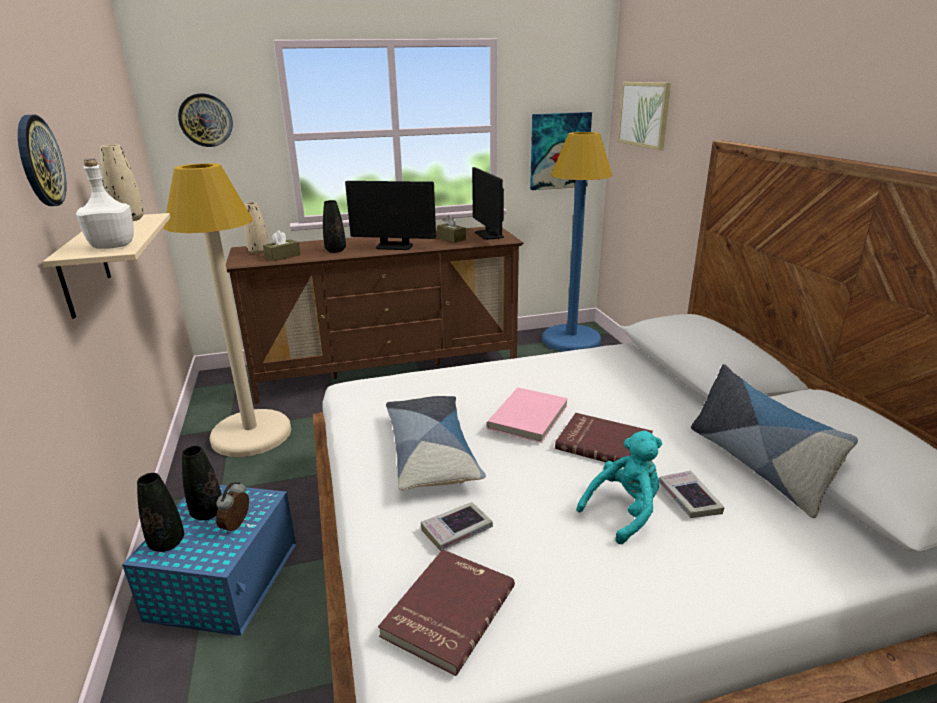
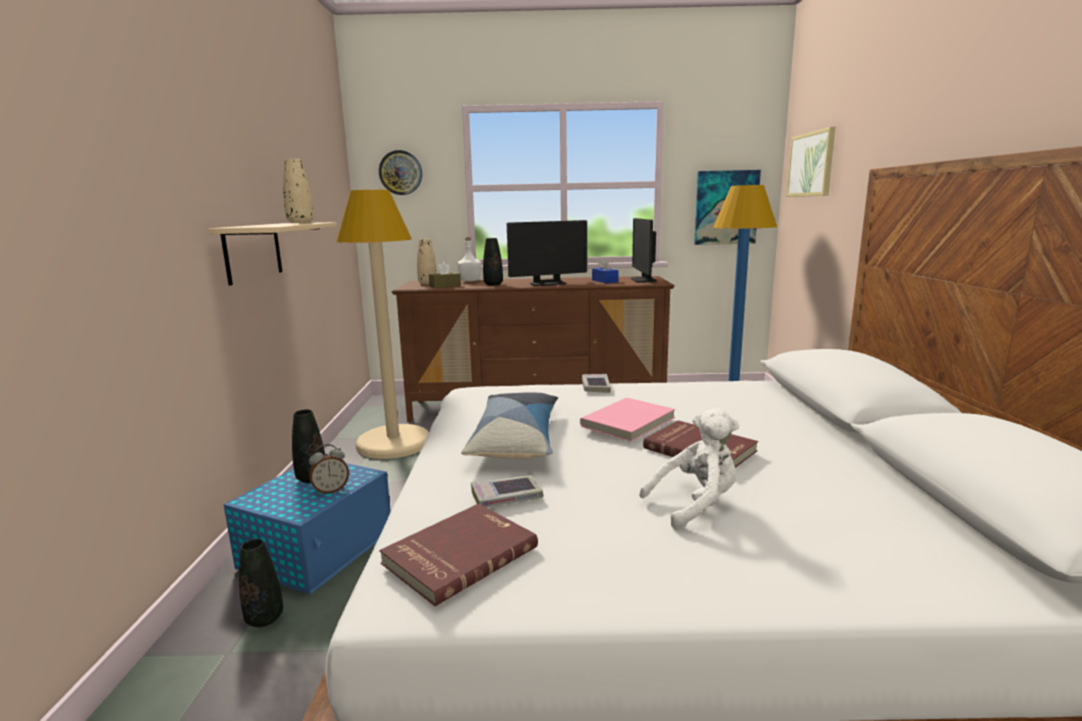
camera: 15 degrees right, 10 degrees down
wall clock [18,115,66,206] -> none
white bottle [76,158,134,249] -> white bottle moved to [458,237,481,282]
black vase [137,473,184,552] -> black vase moved to [239,539,283,627]
alarm clock [216,482,249,534] -> alarm clock turned 150 degrees counterclockwise [309,444,349,495]
monitor [345,181,436,250] -> monitor turned 45 degrees counterclockwise [507,220,587,286]
brown tissue box [437,215,466,243] -> blue tissue box [592,258,618,283]
turquoise plush toy [576,431,662,544] -> white plush toy [639,408,739,530]
book [659,471,725,518] -> book moved to [582,374,611,393]
pillow [691,364,858,518] -> none

